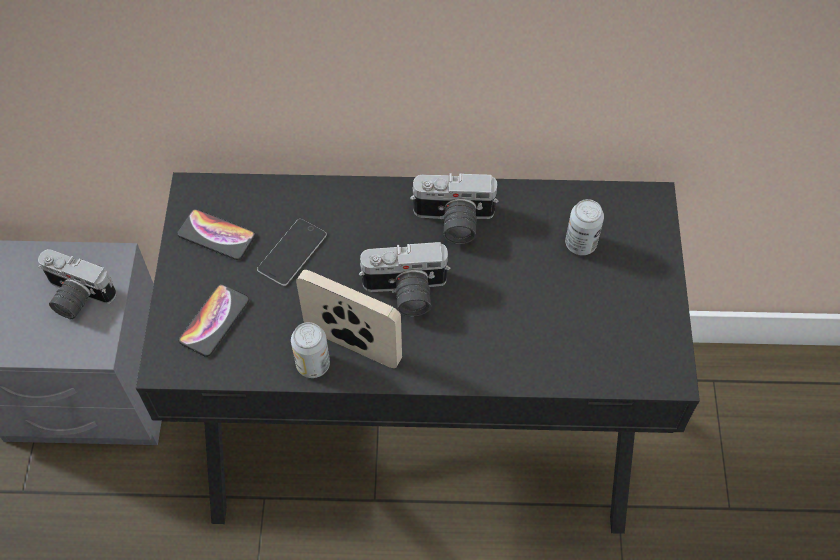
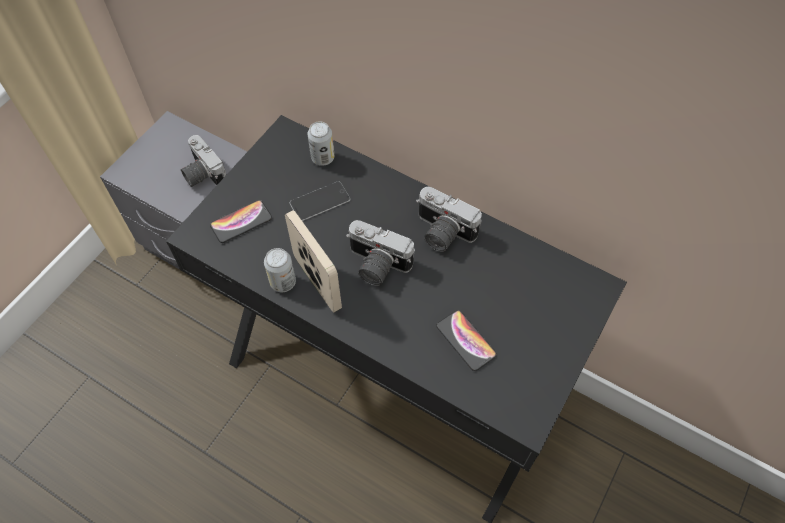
camera: 30 degrees right, 0 degrees up
phone [177,209,256,260] -> phone moved to [436,310,497,371]
can [565,199,604,255] -> can moved to [308,121,334,166]

